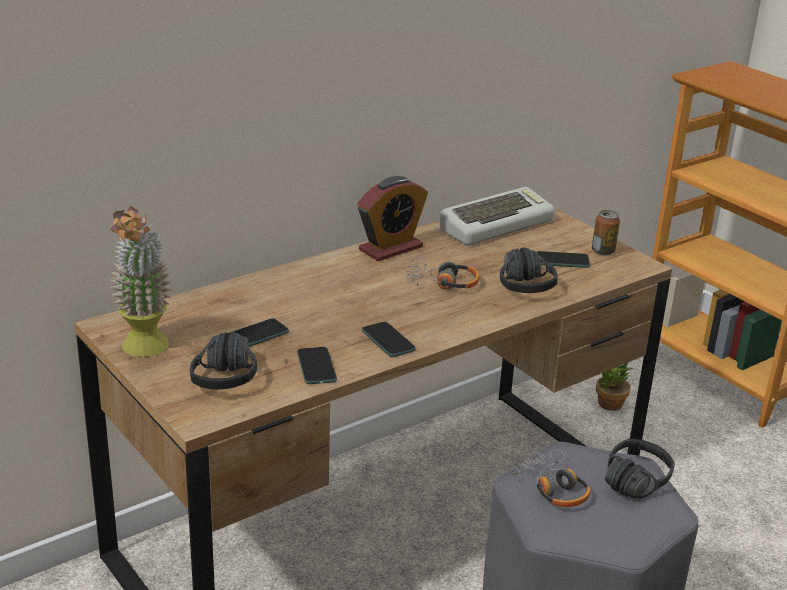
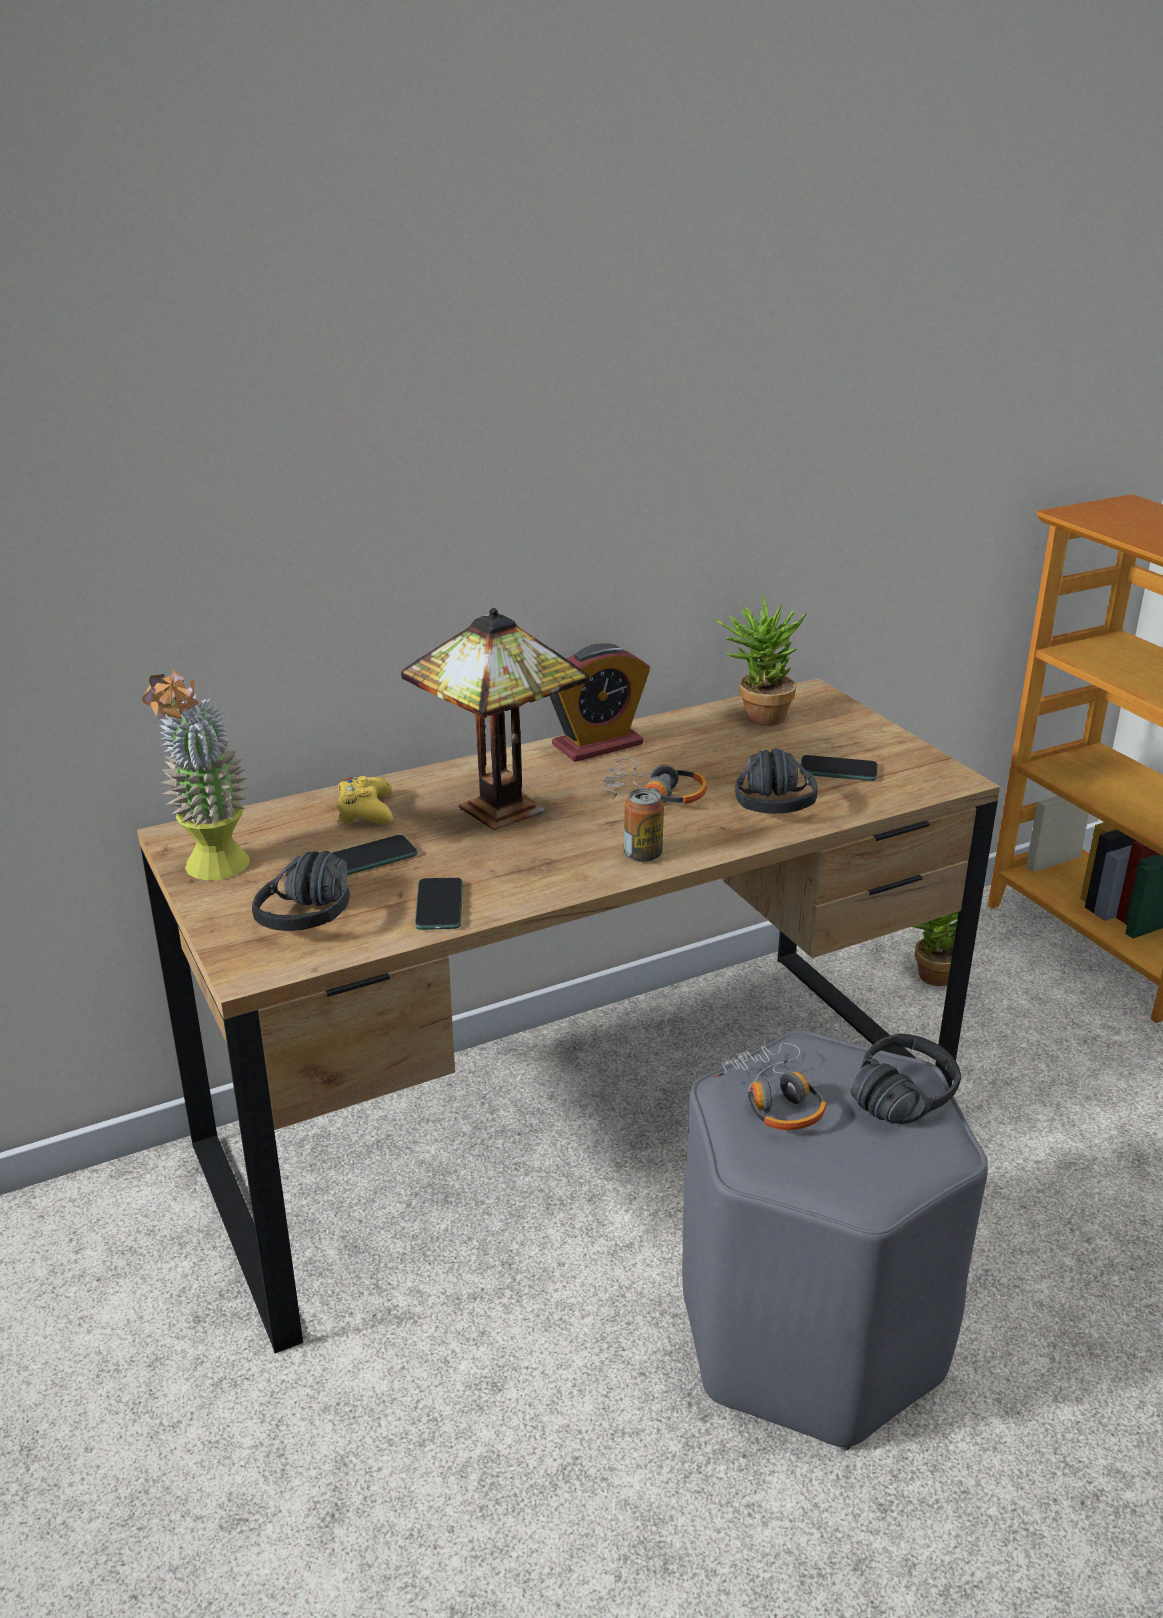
camera: 10 degrees right, 0 degrees up
phone [362,322,416,357] -> none
keyboard [439,187,555,246] -> potted plant [714,593,807,726]
can [592,210,620,255] -> can moved to [624,789,664,862]
none -> yellow game controller [337,776,393,824]
none -> table lamp [401,608,590,830]

